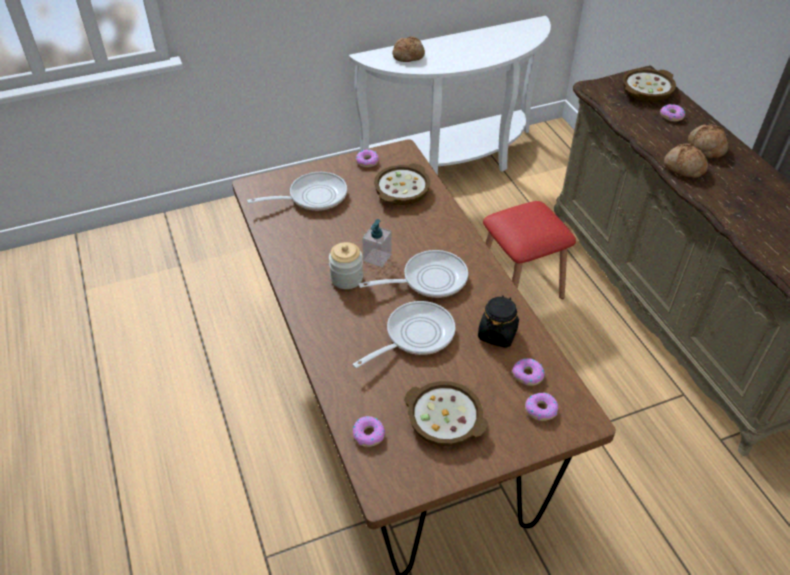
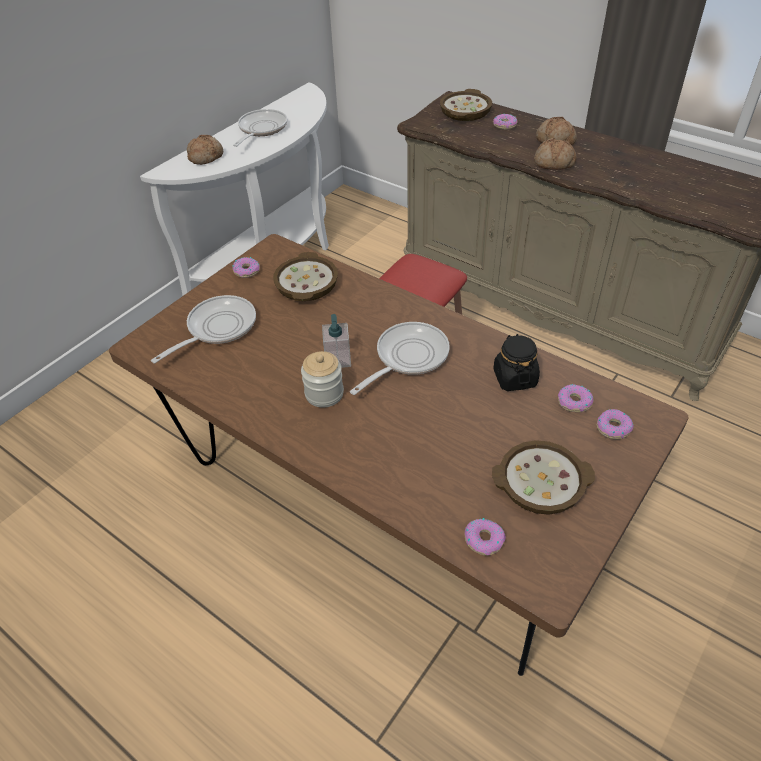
camera: 30 degrees left, 0 degrees up
frying pan [352,301,455,368] -> frying pan moved to [233,109,287,147]

